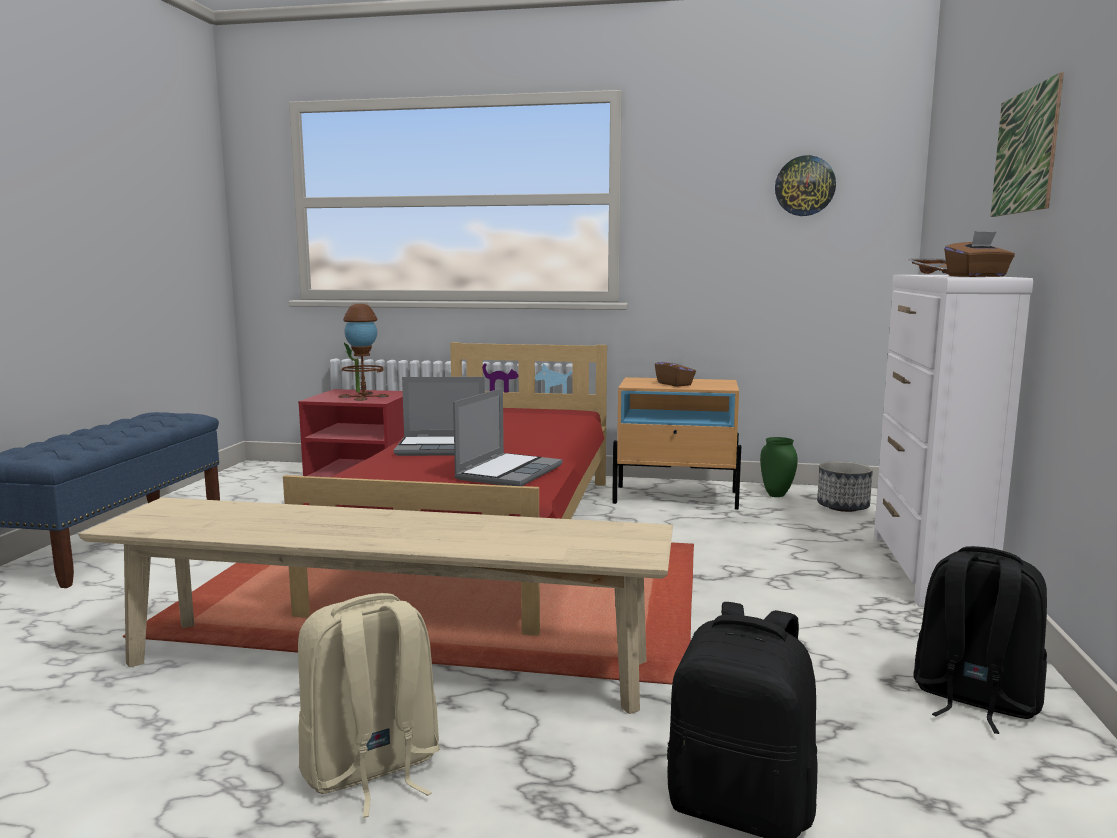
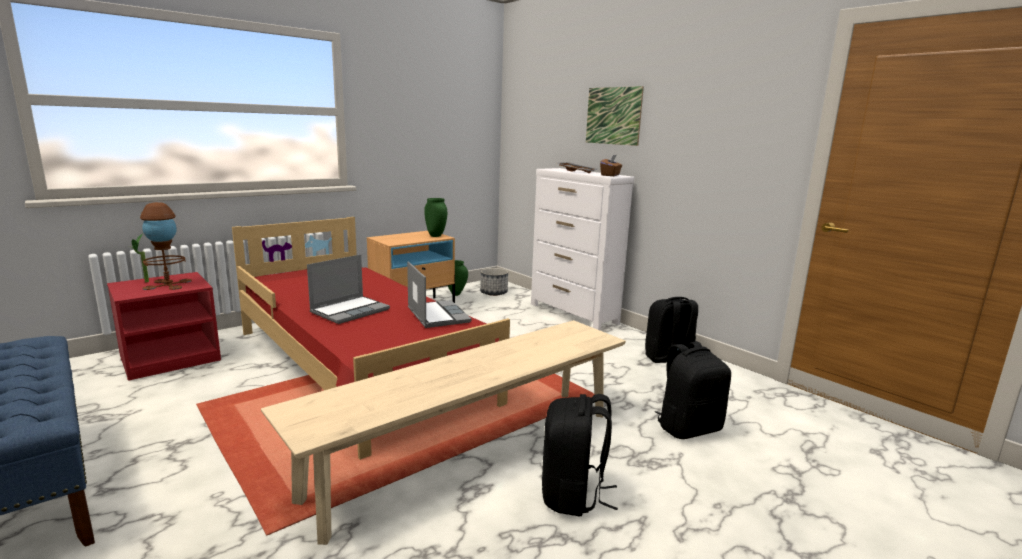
camera: 50 degrees left, 5 degrees up
beige backpack [298,593,440,818] -> black backpack [542,394,618,516]
brown tissue box [655,354,696,387] -> none
wall clock [775,155,836,216] -> none
none -> green vase [424,198,447,237]

